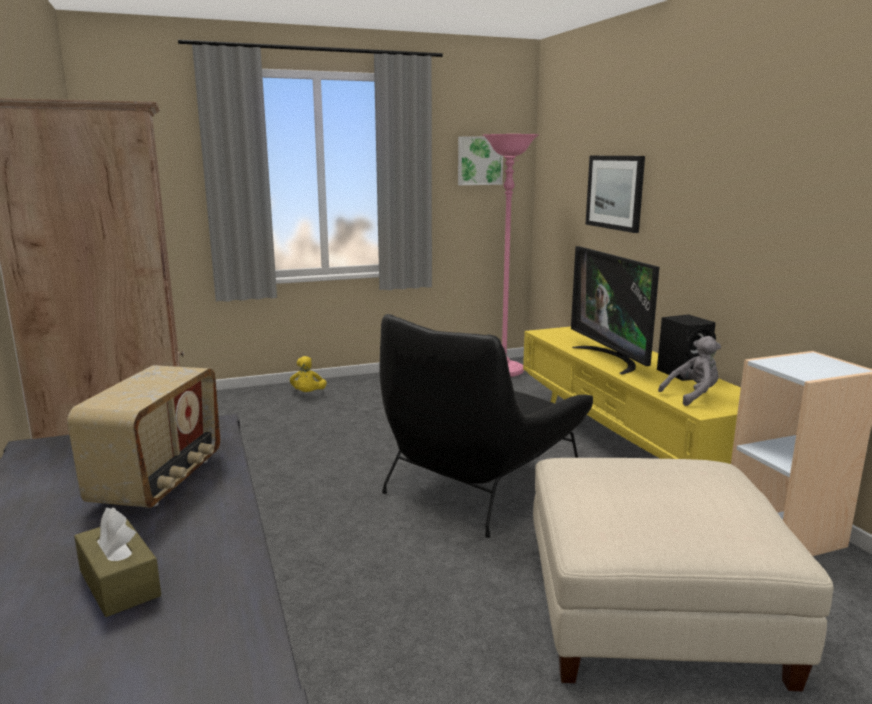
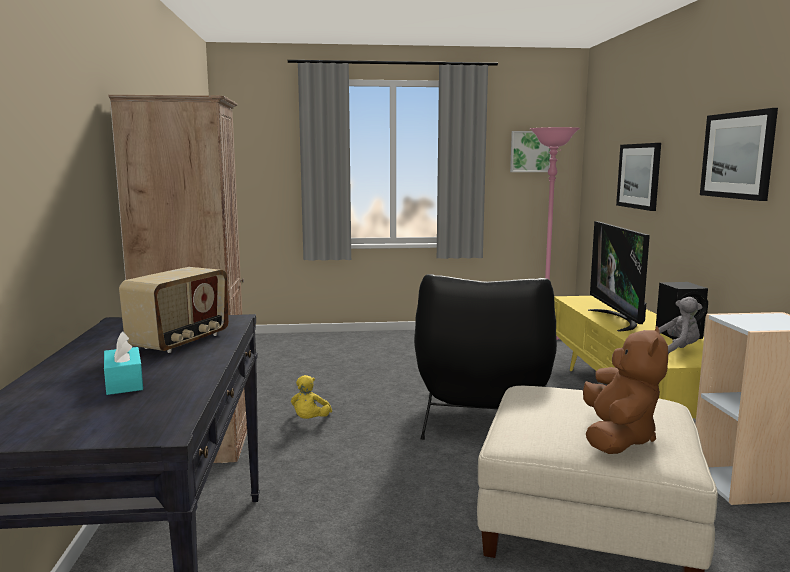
camera: 15 degrees right, 5 degrees down
brown tissue box [74,507,161,617] -> turquoise tissue box [104,331,143,395]
yellow plush toy [290,356,327,392] -> yellow plush toy moved to [291,375,332,419]
black armchair [379,314,593,538] -> black armchair turned 45 degrees counterclockwise [414,274,557,440]
none -> brown plush toy [583,326,668,454]
none -> picture [700,108,778,201]

